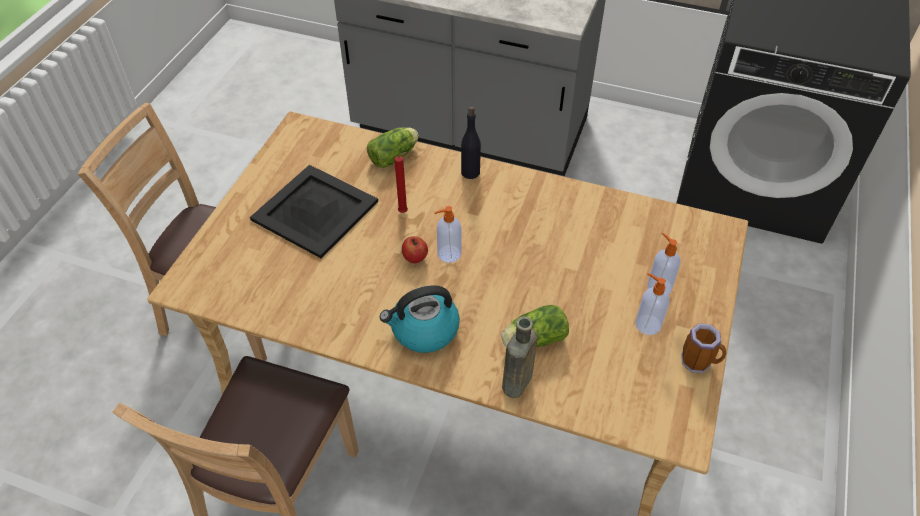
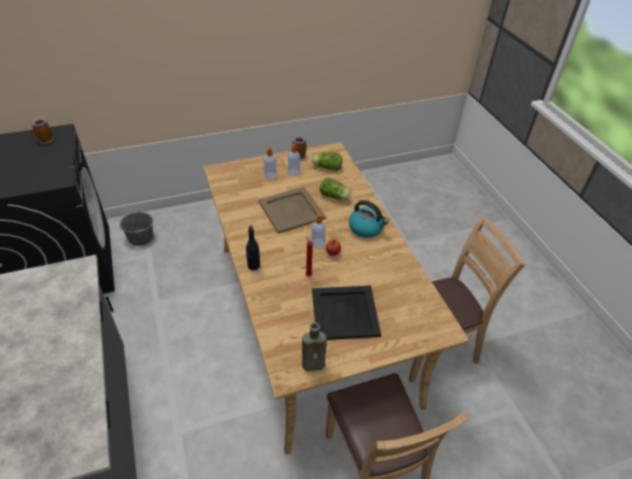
camera: 130 degrees left, 5 degrees down
lettuce [367,128,419,168] -> lettuce moved to [312,152,342,170]
brown bottle [502,317,538,398] -> brown bottle moved to [302,323,327,371]
none -> mug [31,118,54,144]
none -> grey bucket [120,207,153,246]
none -> beige tray [258,187,326,234]

